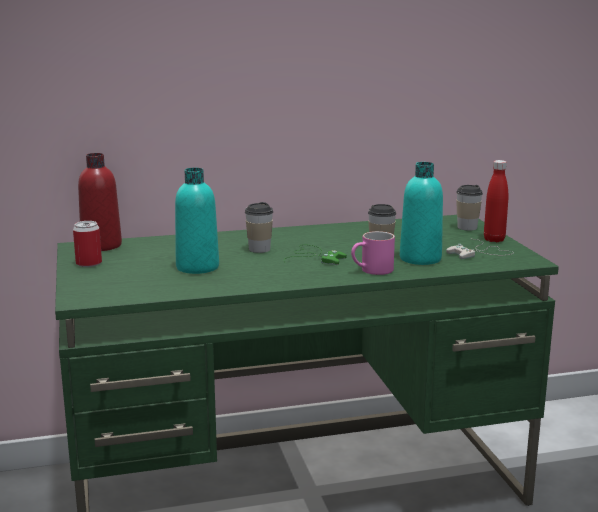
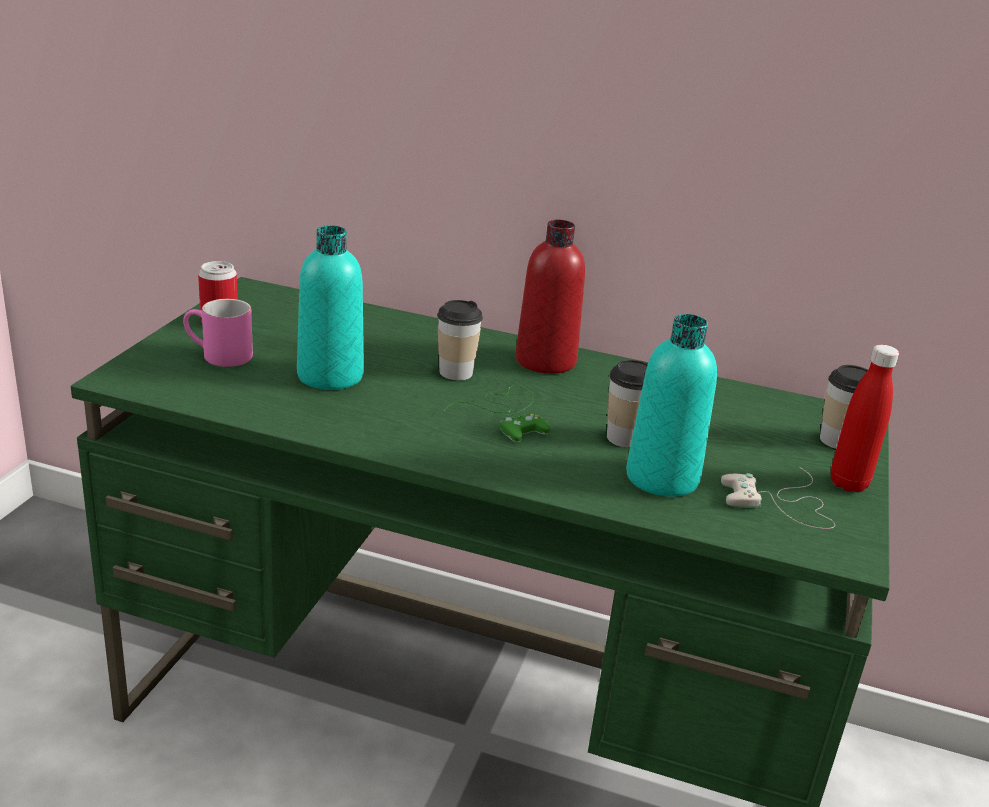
camera: 30 degrees right, 10 degrees up
red bottle [78,153,122,251] -> red bottle moved to [515,220,585,374]
pink mug [351,231,395,275] -> pink mug moved to [183,299,253,367]

